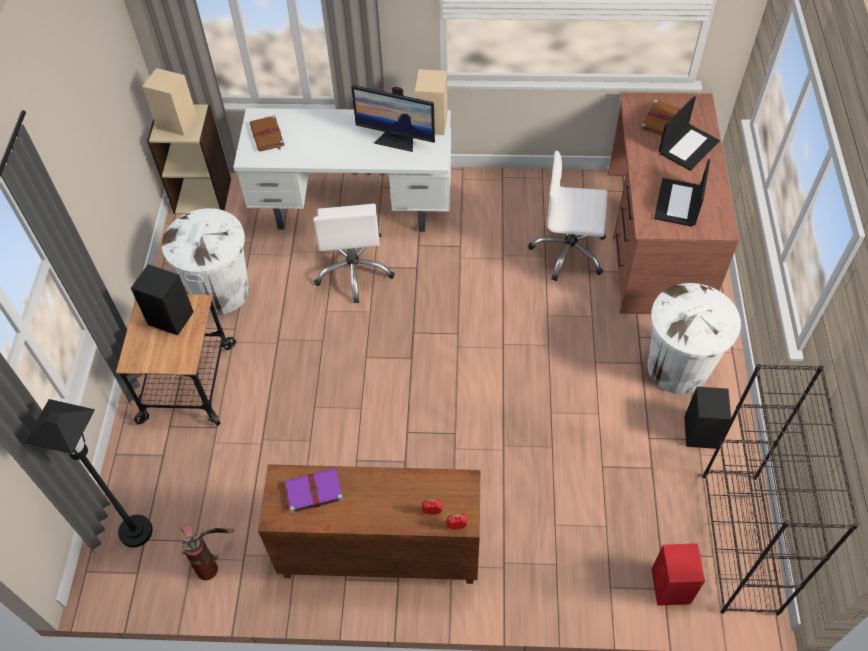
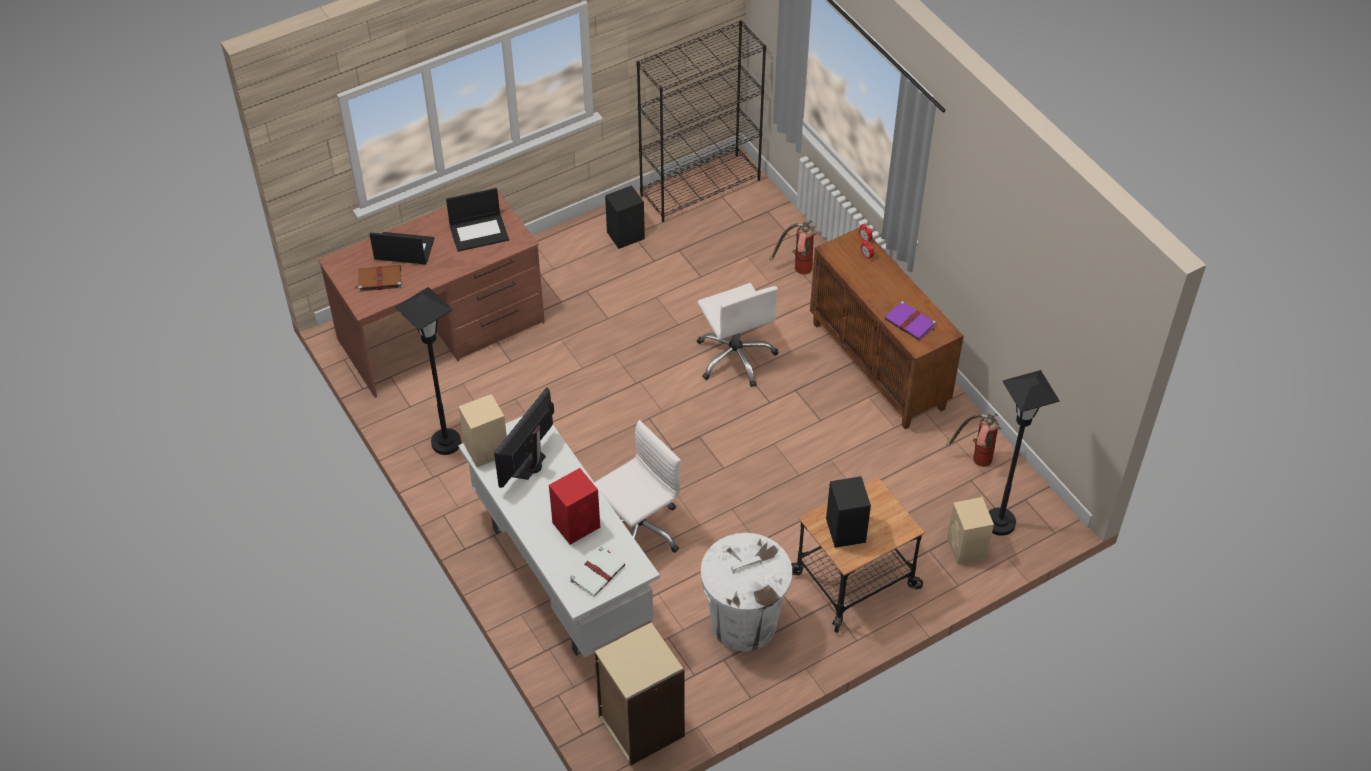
camera: 125 degrees left, 5 degrees down
beige speaker [142,68,197,136] -> beige speaker moved to [946,497,994,565]
brown book [250,115,285,151] -> white book [570,547,625,597]
monitor [351,85,435,152] -> monitor turned 135 degrees counterclockwise [494,387,554,488]
white office chair [528,151,607,281] -> white office chair moved to [697,283,778,387]
white trash can [647,283,741,394] -> none
red speaker [651,543,705,606] -> red speaker moved to [549,468,600,545]
none -> black floor lamp [395,287,461,455]
none -> fire extinguisher [769,220,817,275]

